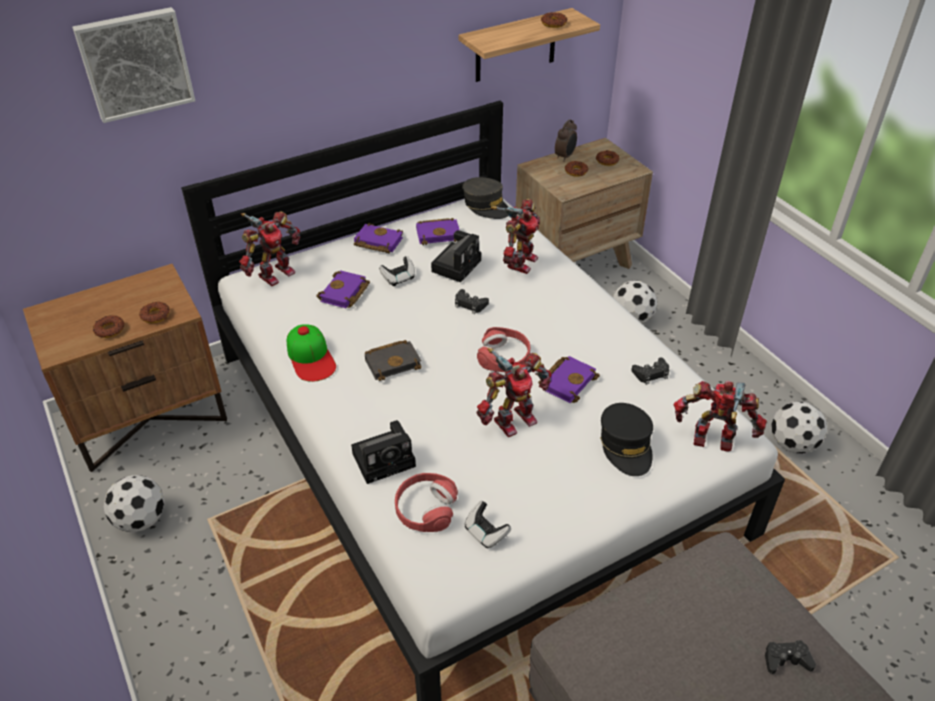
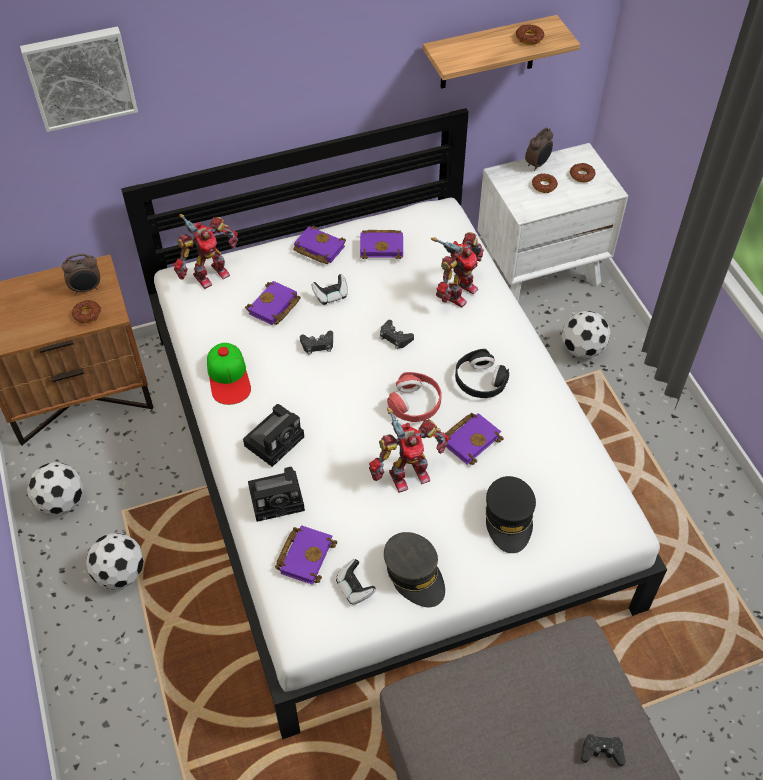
camera: 10 degrees right, 10 degrees up
donut [93,315,125,338] -> none
black book [365,340,421,381] -> none
red headphones [395,473,458,532] -> purple book [275,525,338,585]
camera [431,230,481,282] -> camera moved to [243,404,304,467]
grey cap [462,177,508,219] -> grey cap moved to [384,532,445,607]
brown nightstand [516,138,653,269] -> white nightstand [478,143,628,301]
black game controller [631,358,669,385] -> black game controller moved to [300,331,333,355]
toy robot [674,381,767,451] -> none
football [771,401,827,454] -> football moved to [86,533,144,589]
none -> alarm clock [62,254,100,295]
none -> black headphones [455,349,509,398]

